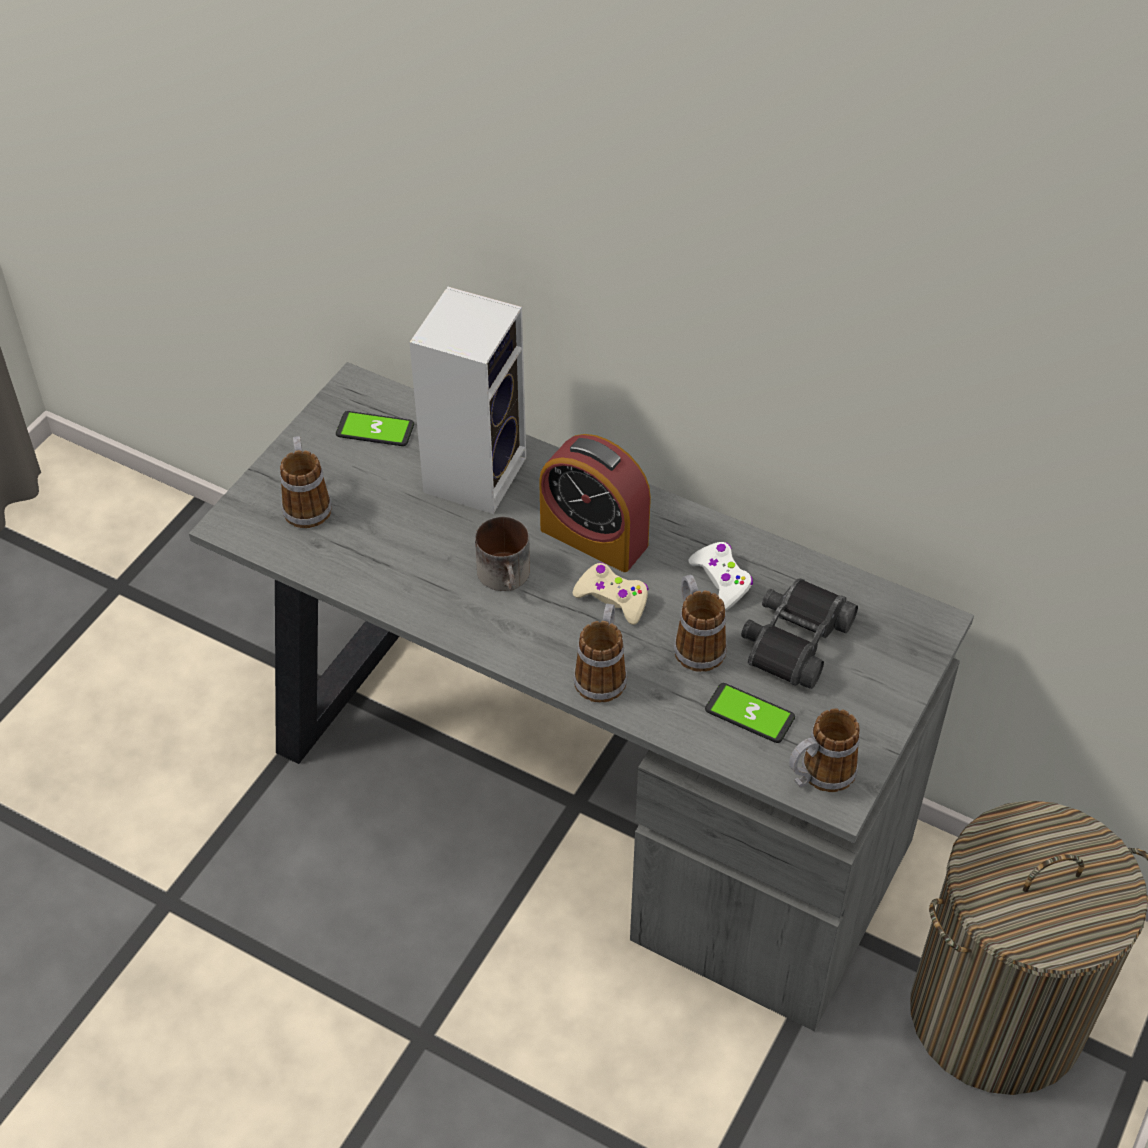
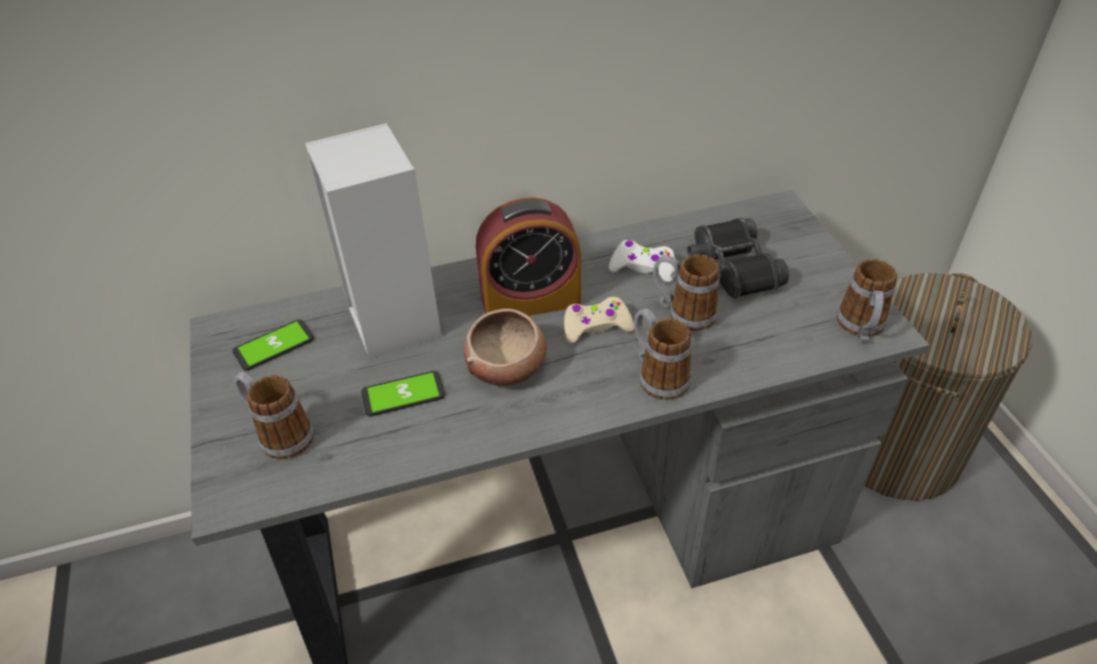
camera: 45 degrees left, 5 degrees down
mug [475,517,530,591] -> bowl [464,309,546,386]
phone [705,683,795,743] -> phone moved to [361,371,445,416]

